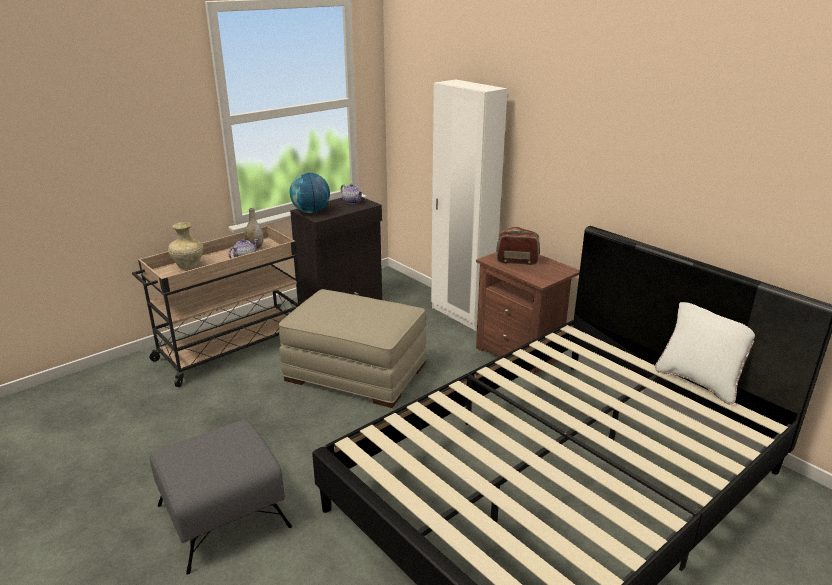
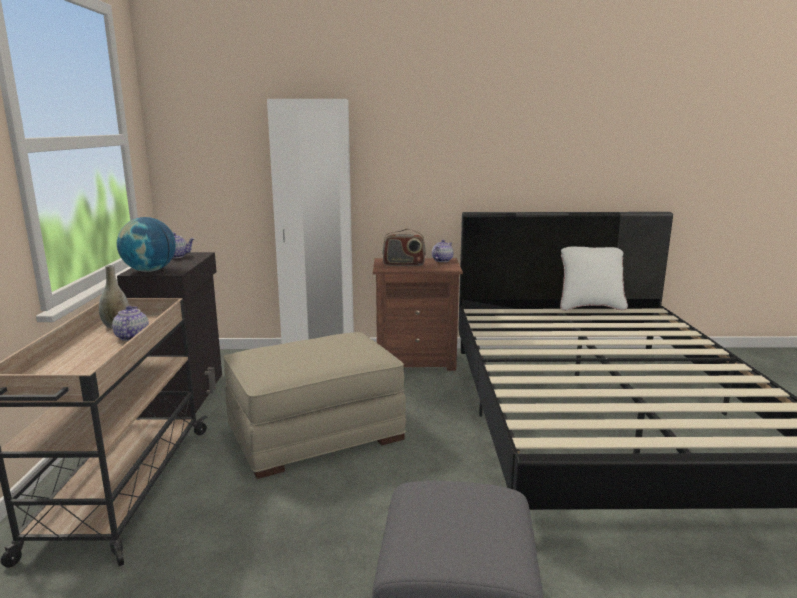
camera: 50 degrees left, 10 degrees down
beige vase [168,222,203,269] -> none
radio [496,226,540,265] -> radio turned 135 degrees counterclockwise [382,229,426,266]
none -> teapot [432,240,454,262]

